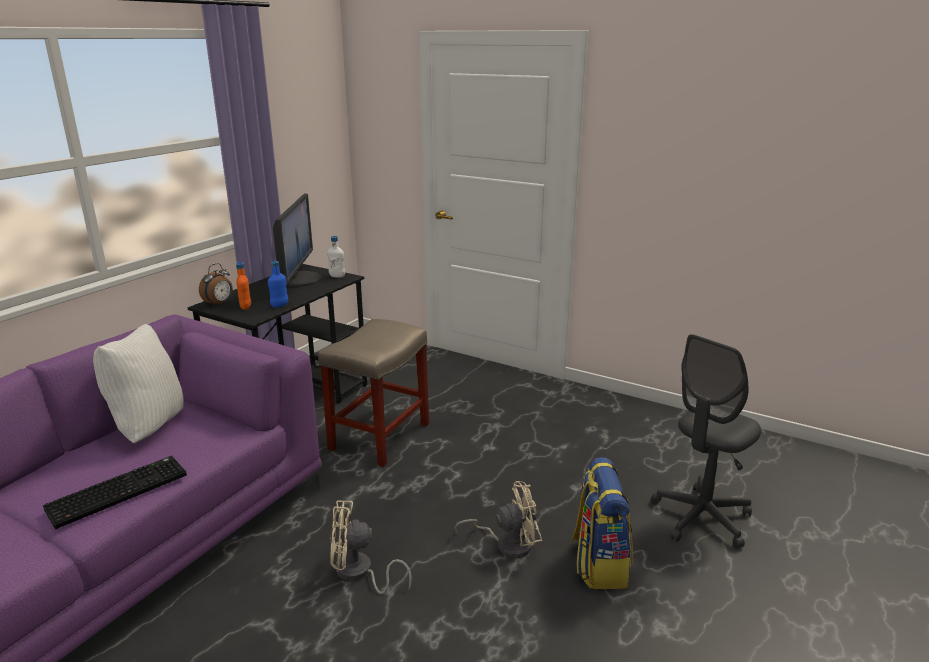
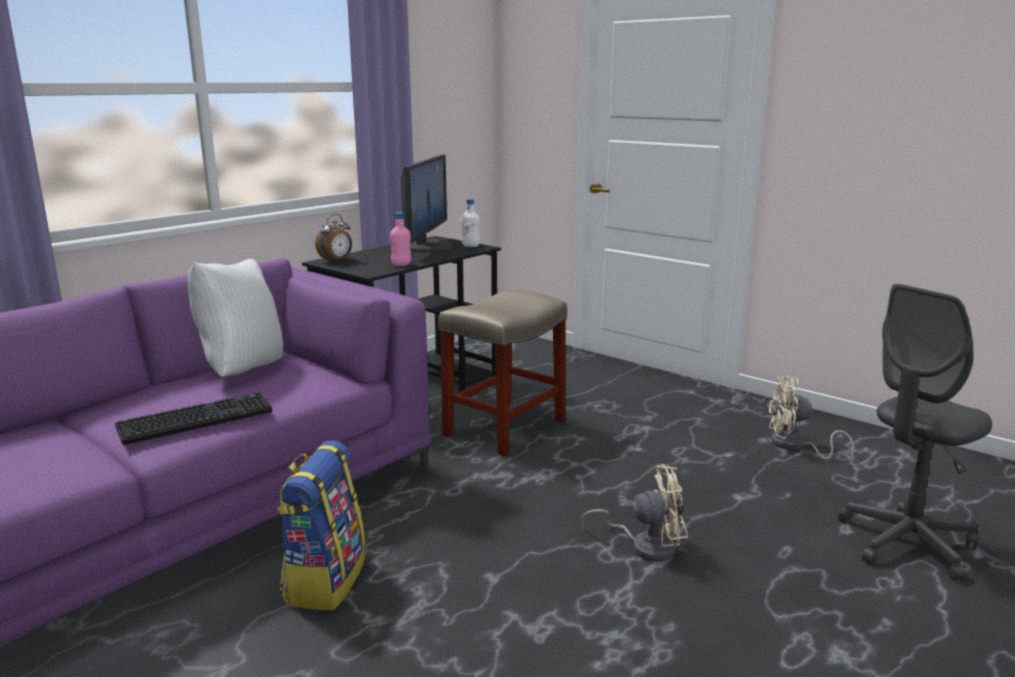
camera: 10 degrees right, 5 degrees down
orange bottle [236,262,251,310] -> none
blue bottle [268,261,288,308] -> pink bottle [390,212,411,266]
beige fan [330,501,412,594] -> beige fan moved to [767,376,855,460]
backpack [571,457,633,589] -> backpack moved to [277,440,365,611]

